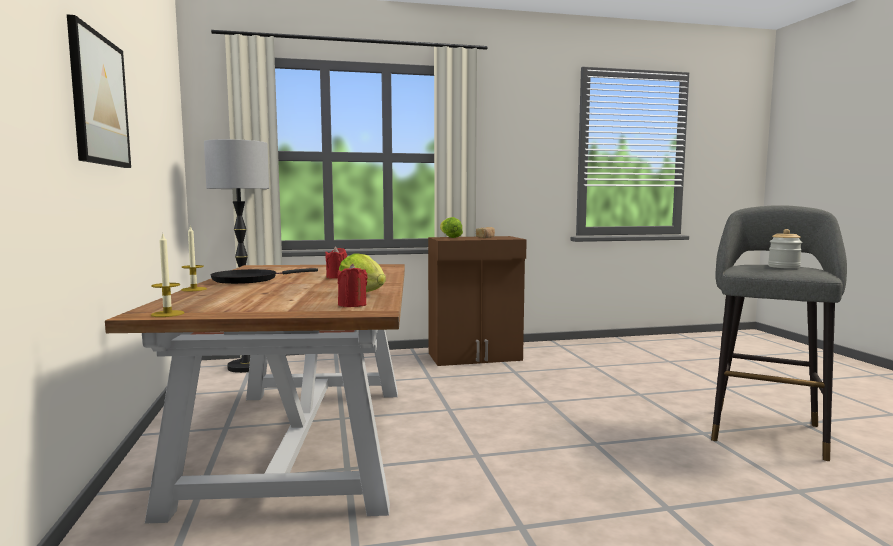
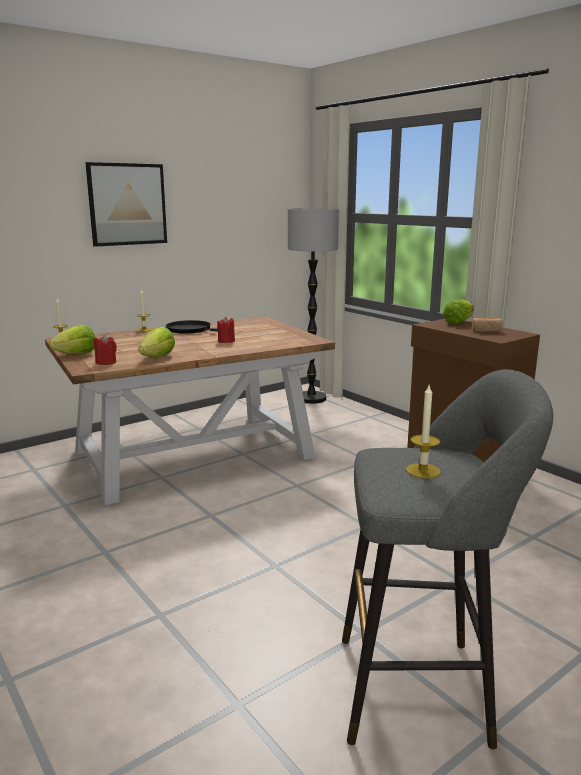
camera: 65 degrees right, 10 degrees up
jar [768,229,803,269] -> candle [406,385,440,478]
none -> lettuce [49,325,95,354]

